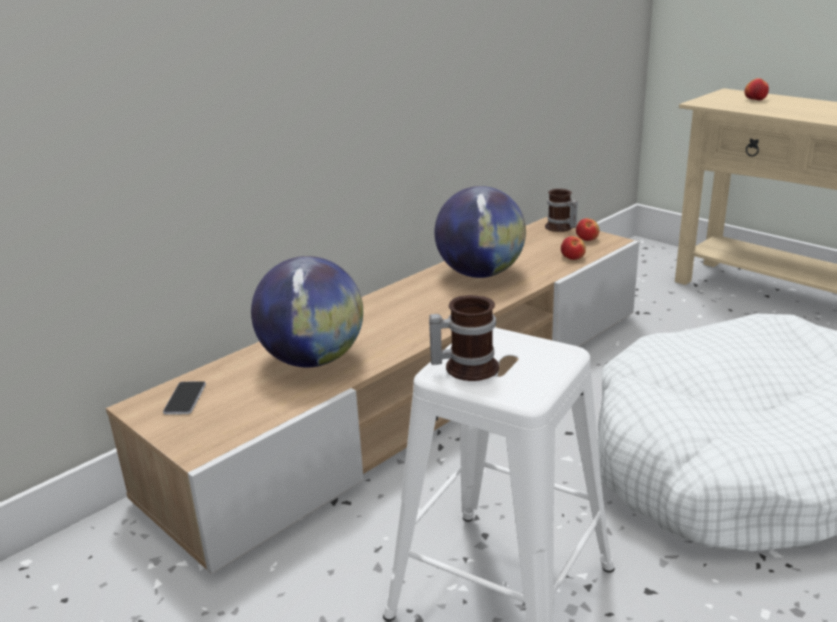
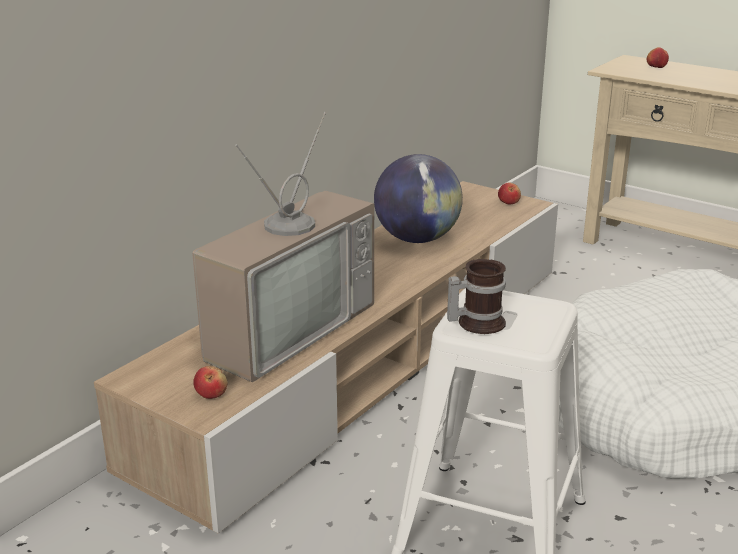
camera: 10 degrees left, 0 degrees up
phone [163,381,206,415] -> none
globe [251,256,363,367] -> television [192,112,374,382]
mug [545,189,578,232] -> none
apple [561,236,586,260] -> apple moved to [193,366,227,399]

